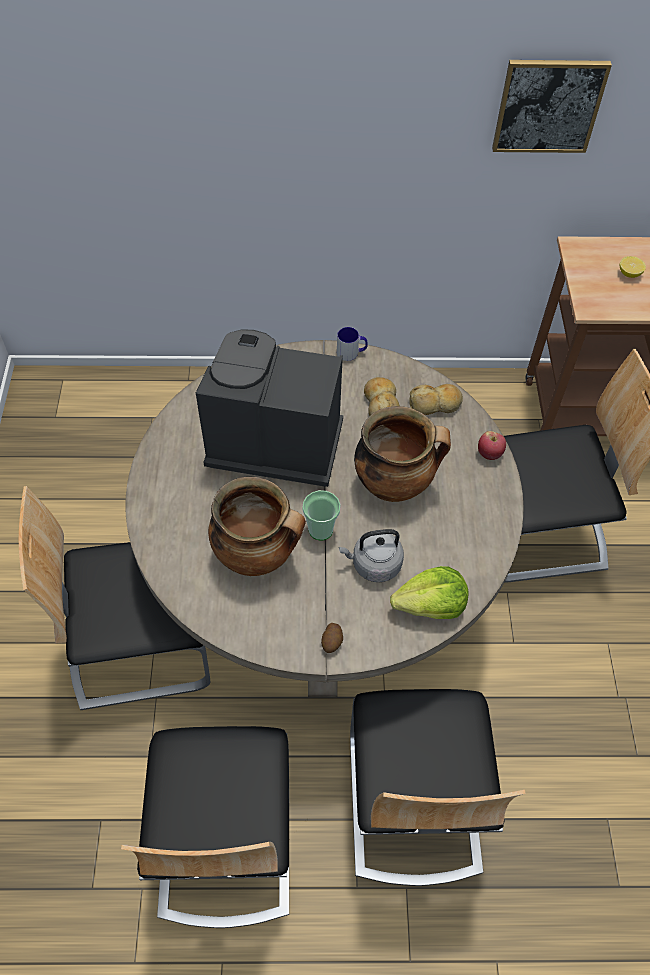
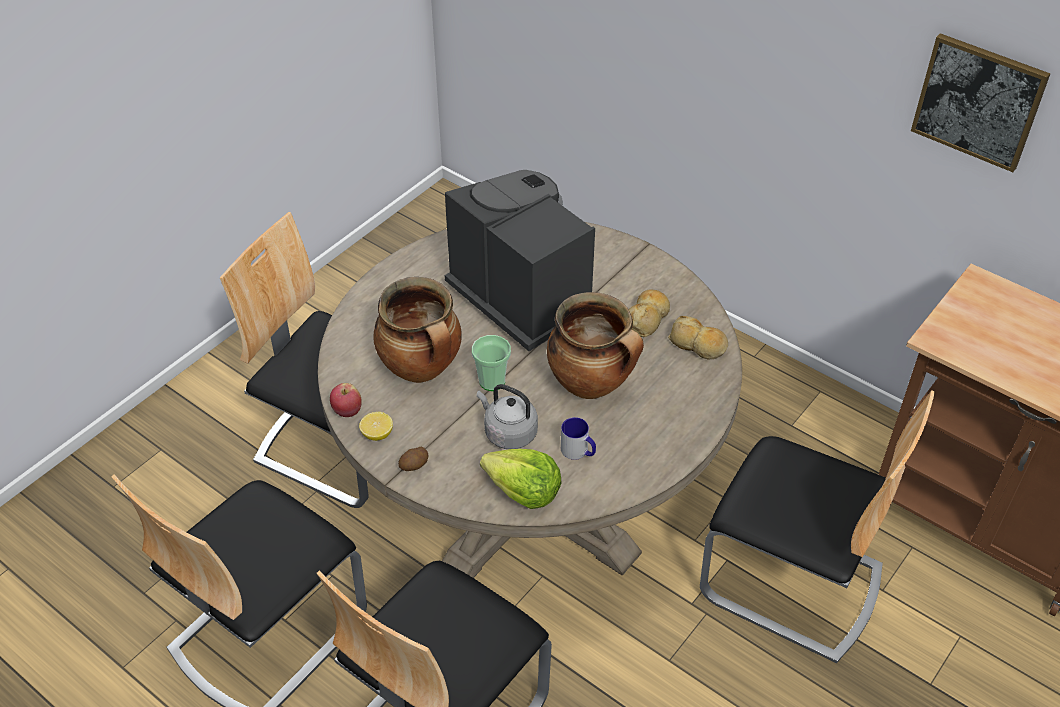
camera: 40 degrees right, 10 degrees down
mug [337,327,368,361] -> mug moved to [561,417,596,460]
apple [478,431,506,460] -> apple moved to [330,383,362,417]
lemon [620,256,646,278] -> lemon moved to [359,412,393,441]

